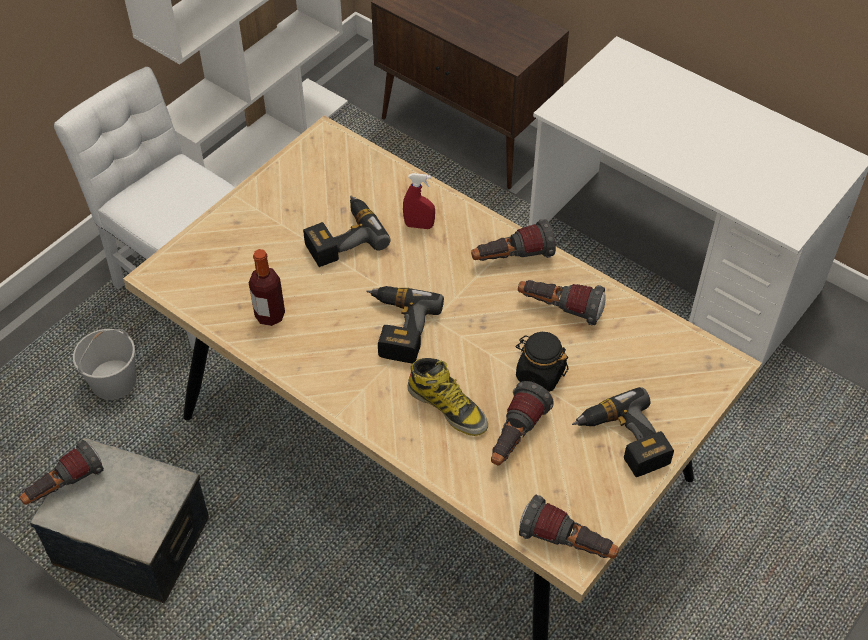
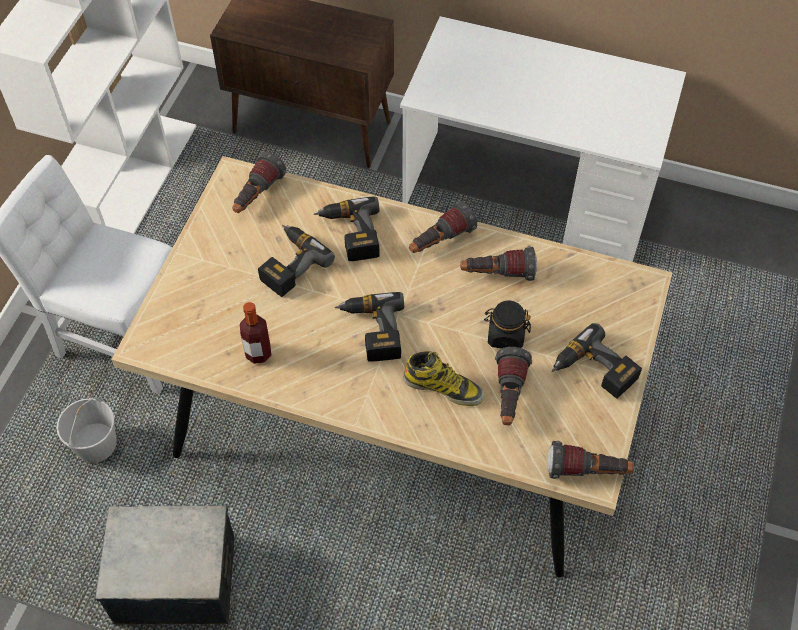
camera: 20 degrees left, 5 degrees up
flashlight [20,440,104,505] -> flashlight moved to [232,152,287,213]
red spray bottle [403,173,435,229] -> power drill [314,196,380,261]

